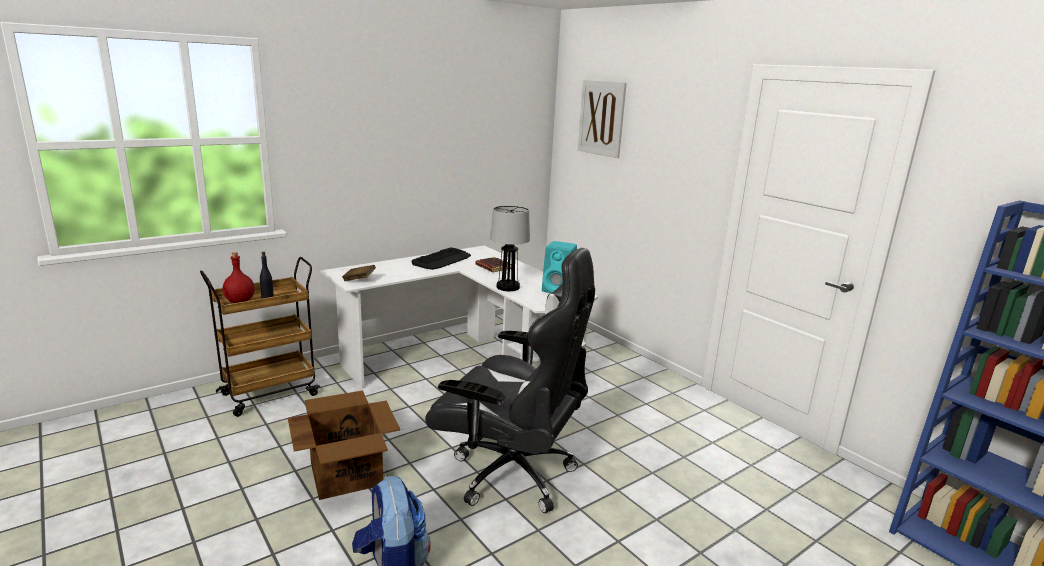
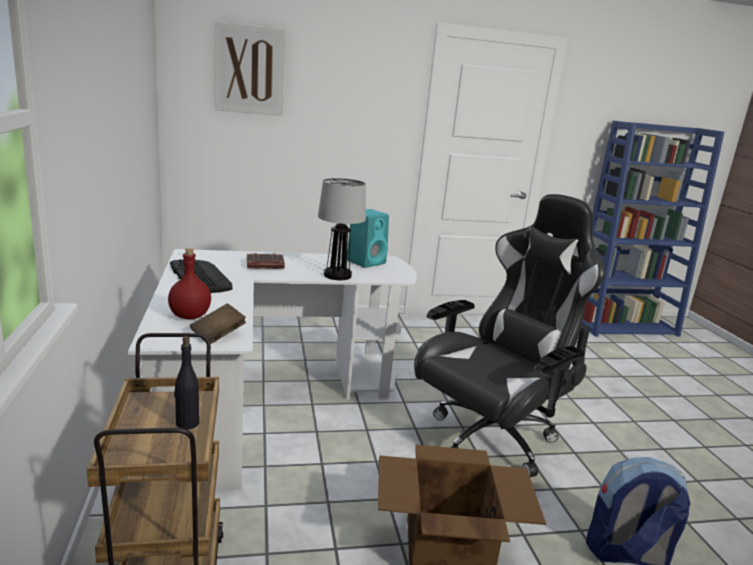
camera: 65 degrees left, 0 degrees up
red bottle [223,252,255,303] -> red bottle moved to [168,248,211,319]

